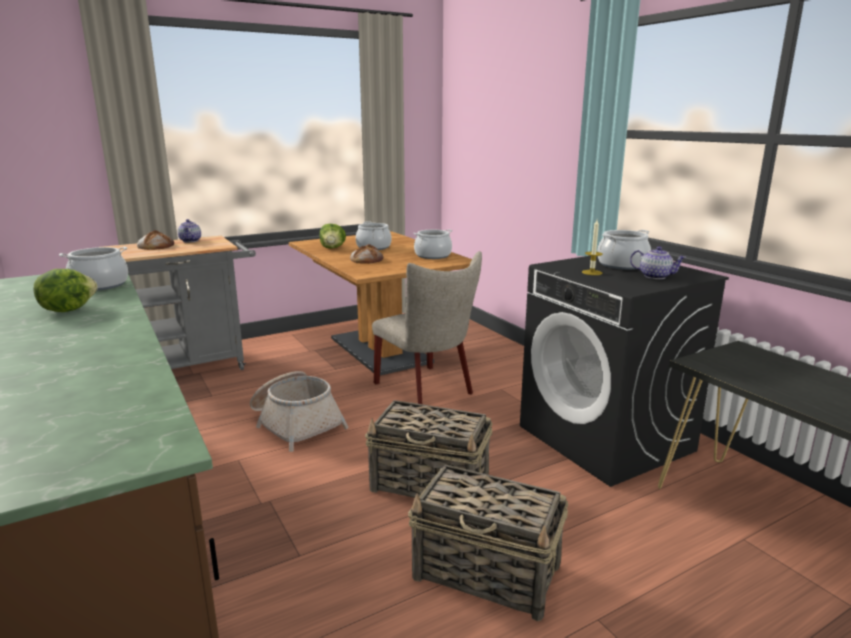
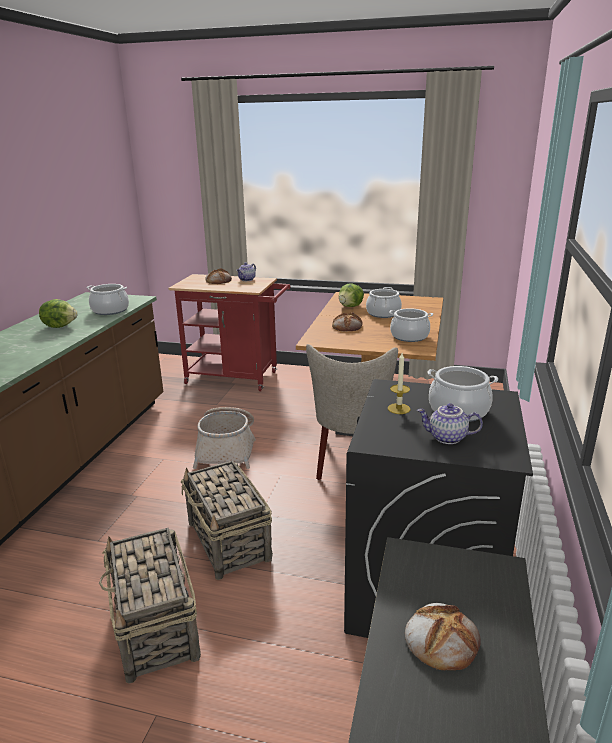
camera: 45 degrees right, 5 degrees up
grey cart [104,236,256,370] -> red cart [168,274,291,391]
teapot [630,246,687,279] -> teapot turned 120 degrees clockwise [417,403,483,444]
none -> bread [405,603,481,670]

